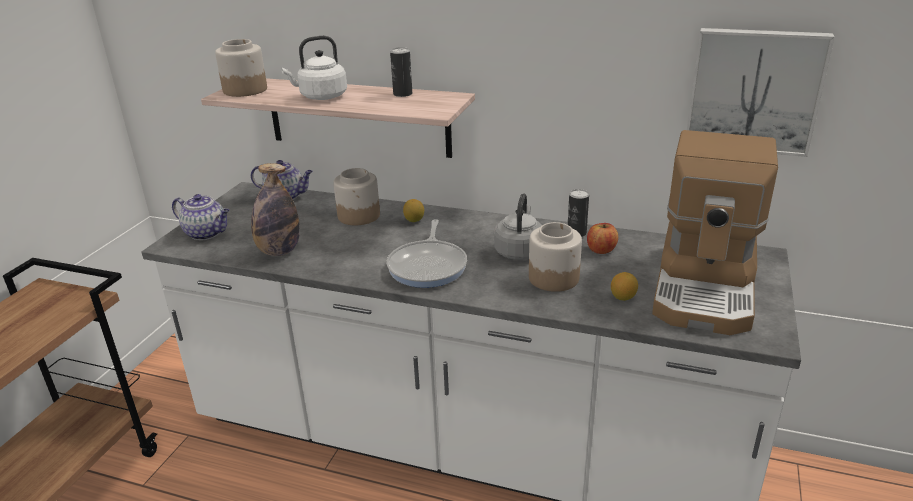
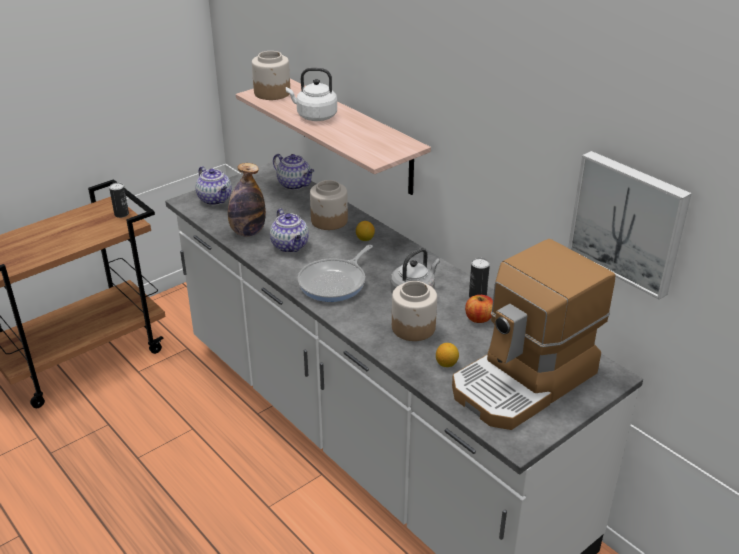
camera: 30 degrees right, 5 degrees up
can [390,47,412,97] -> can moved to [109,183,129,218]
none -> teapot [270,209,309,253]

